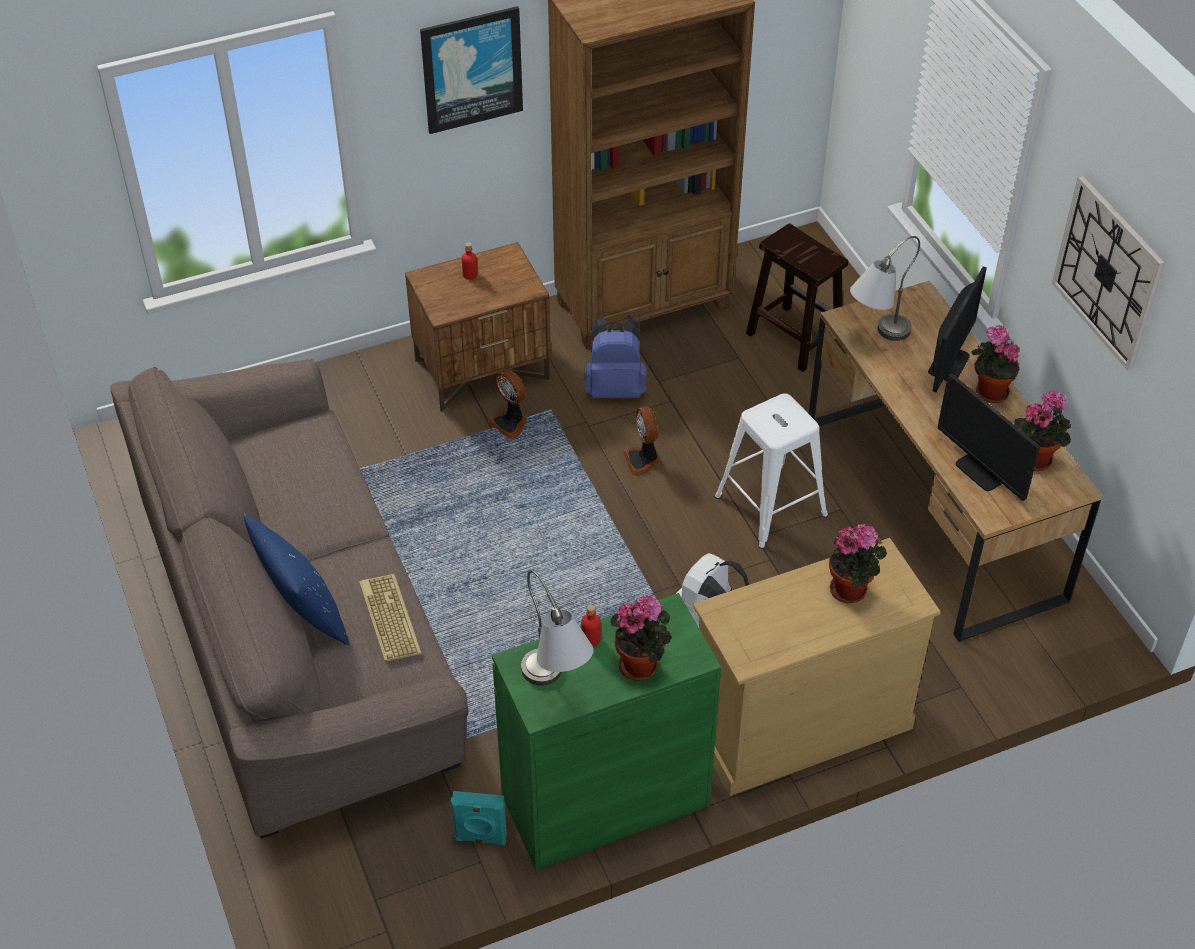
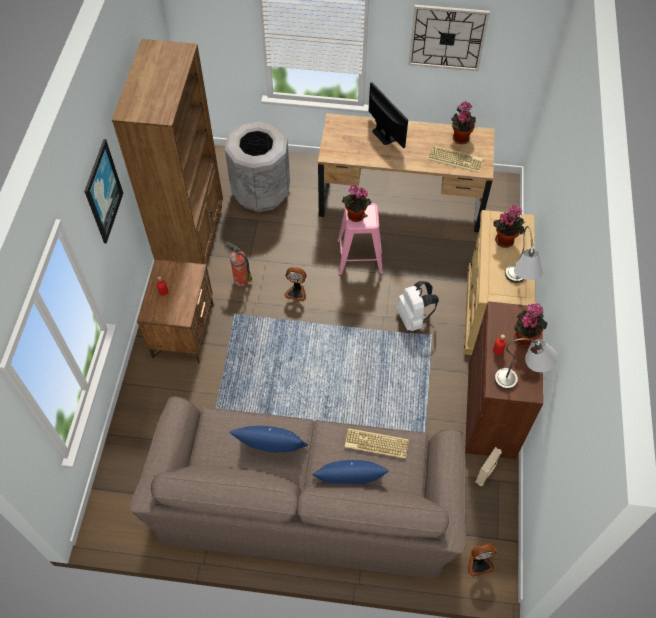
camera: 60 degrees left, 10 degrees up
turquoise speaker [451,791,507,845] -> beige speaker [476,447,502,486]
fan [488,369,528,439] -> fan moved to [468,543,497,577]
green cabinet [492,593,721,870] -> brown cabinet [465,301,543,459]
blue backpack [584,315,647,398] -> fire extinguisher [224,241,252,286]
white stool [715,393,828,549] -> pink stool [337,203,383,276]
brown stool [746,223,848,372] -> grey trash can [225,121,290,212]
grey table lamp [850,236,920,341] -> grey table lamp moved to [505,226,543,283]
monitor [938,373,1040,501] -> keyboard [428,145,483,173]
potted plant [971,325,1020,403] -> potted plant moved to [342,185,372,222]
none -> blue pillow [229,426,308,453]

